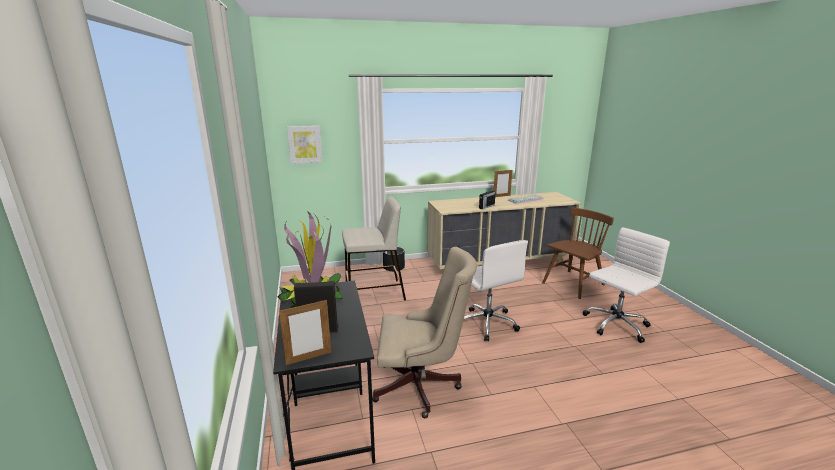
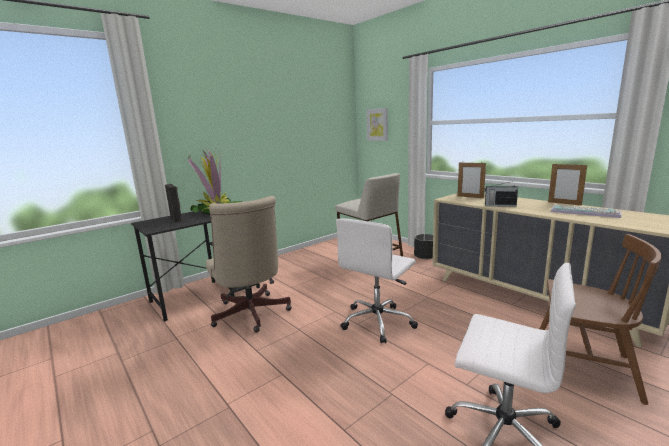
camera: 65 degrees right, 5 degrees down
picture frame [279,299,331,365] -> picture frame moved to [457,161,486,198]

